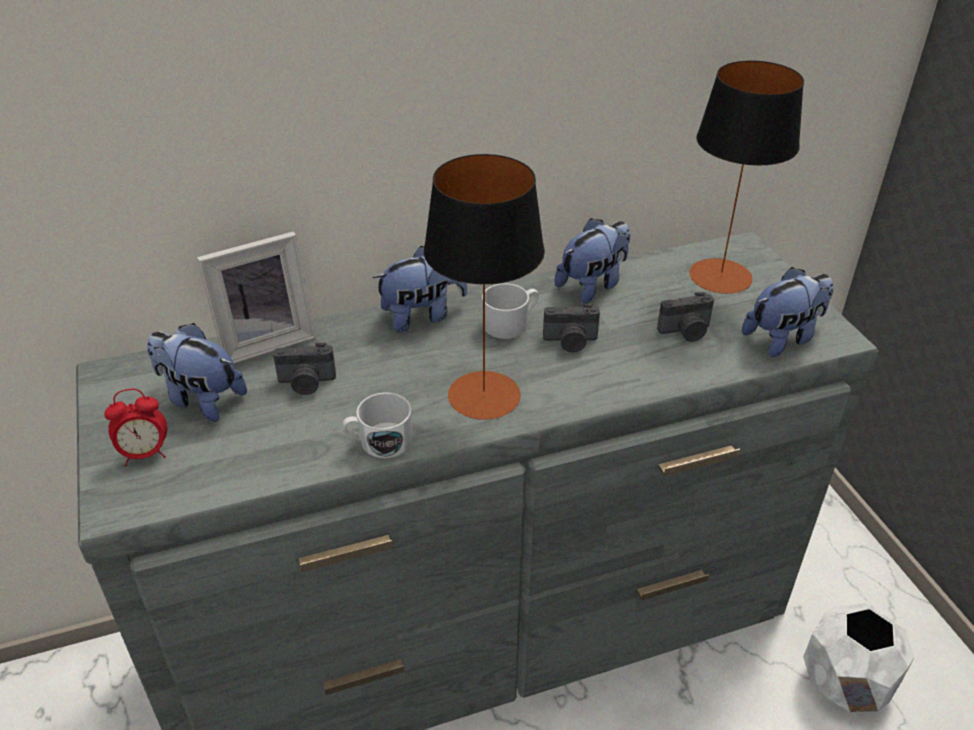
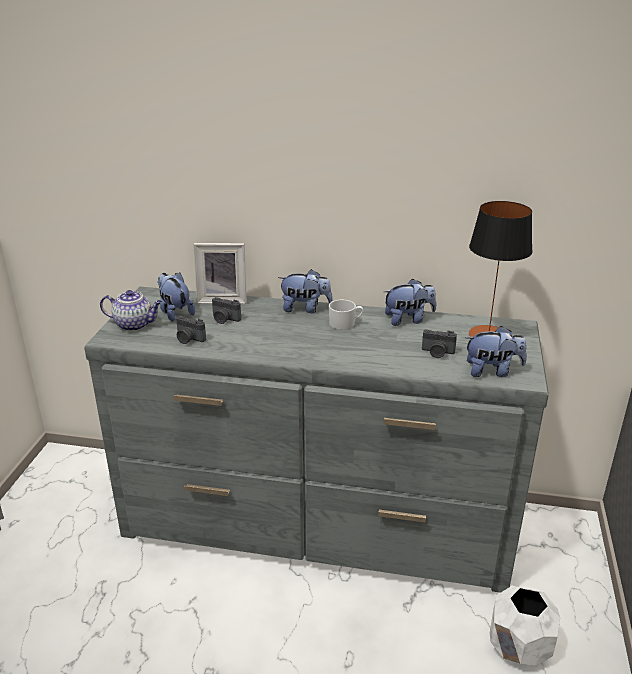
camera: 30 degrees right, 10 degrees down
alarm clock [104,389,167,466] -> teapot [100,290,162,331]
white mug [342,392,412,459] -> none
table lamp [424,154,545,420] -> none
camera [543,303,600,352] -> camera moved to [176,316,206,344]

